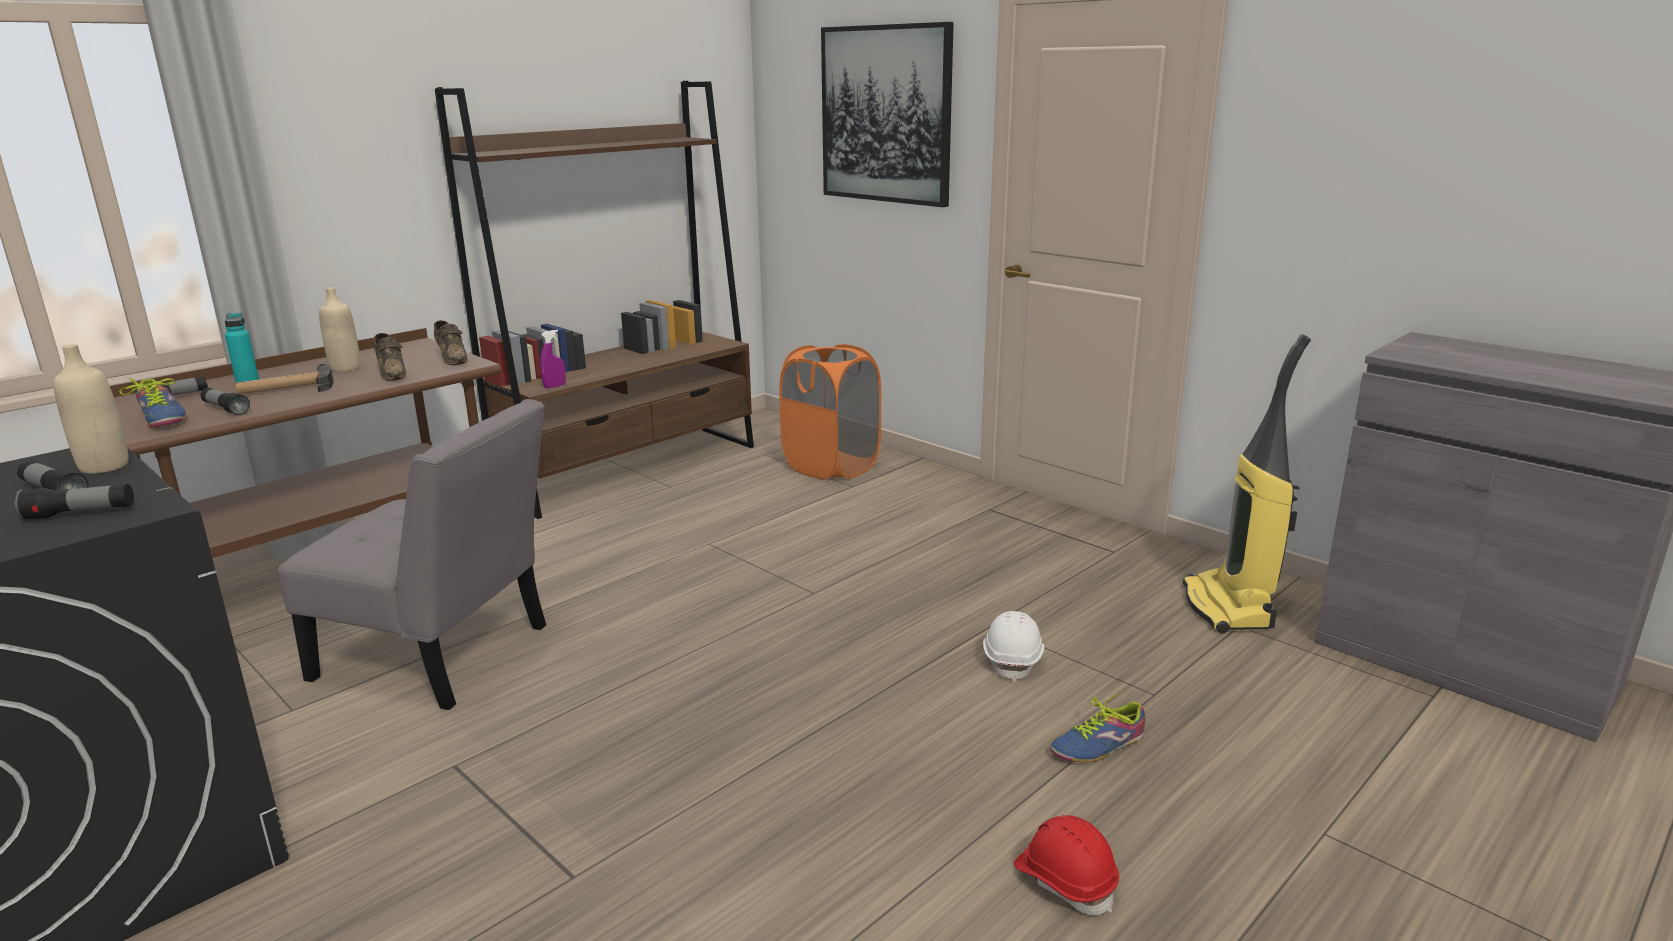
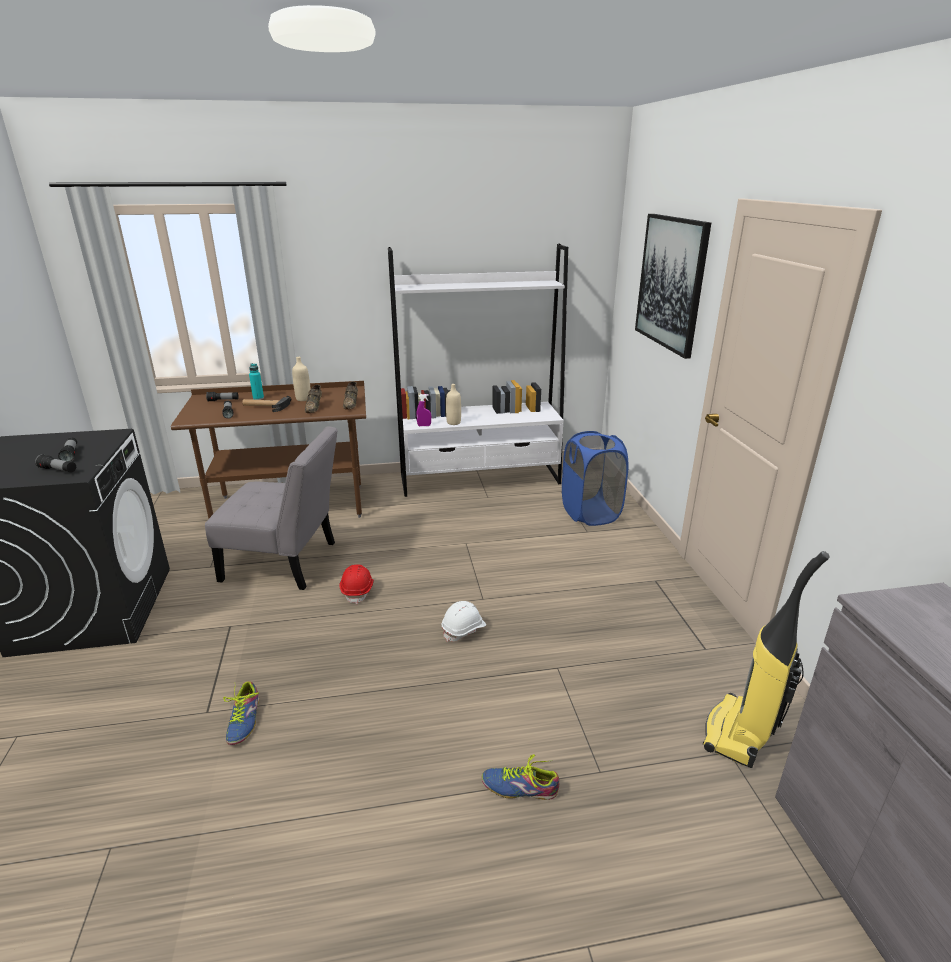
camera: 35 degrees right, 5 degrees up
beige bottle [53,344,129,474] -> beige bottle moved to [446,384,461,425]
shoe [119,378,187,427] -> shoe moved to [223,681,259,745]
grey chair [278,399,546,710] -> grey chair turned 45 degrees counterclockwise [205,426,338,590]
brown bookcase [435,81,754,519] -> white bookcase [388,244,568,497]
orange laundry basket [779,344,881,480] -> blue laundry basket [562,431,629,526]
white hard hat [983,611,1044,682] -> white hard hat moved to [442,601,486,642]
red hard hat [1013,815,1119,915] -> red hard hat moved to [339,564,374,604]

